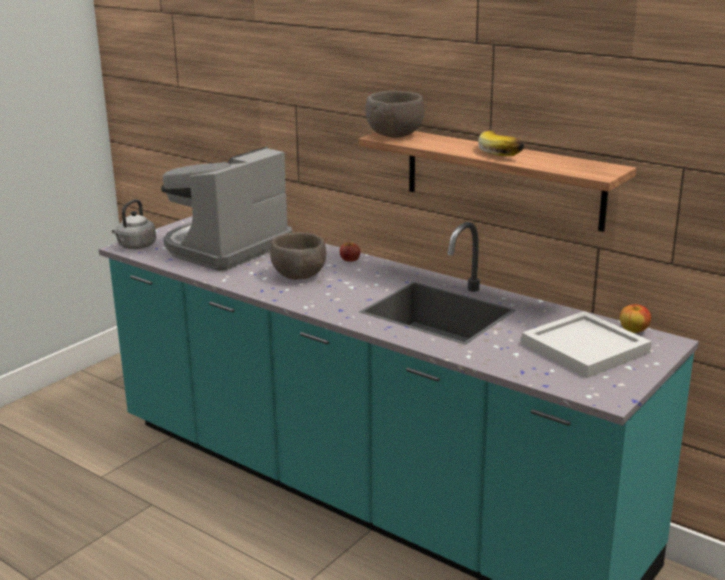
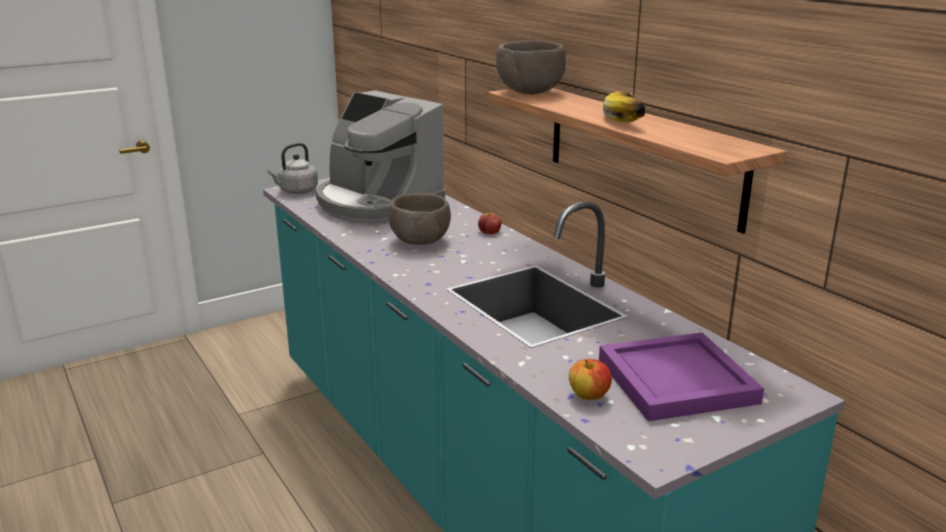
camera: 20 degrees right, 0 degrees up
coffee machine [161,147,292,271] -> coffee machine turned 105 degrees counterclockwise [316,90,445,224]
white tray [521,311,652,378] -> purple tray [599,333,764,421]
apple [620,304,651,333] -> apple moved to [569,359,612,400]

